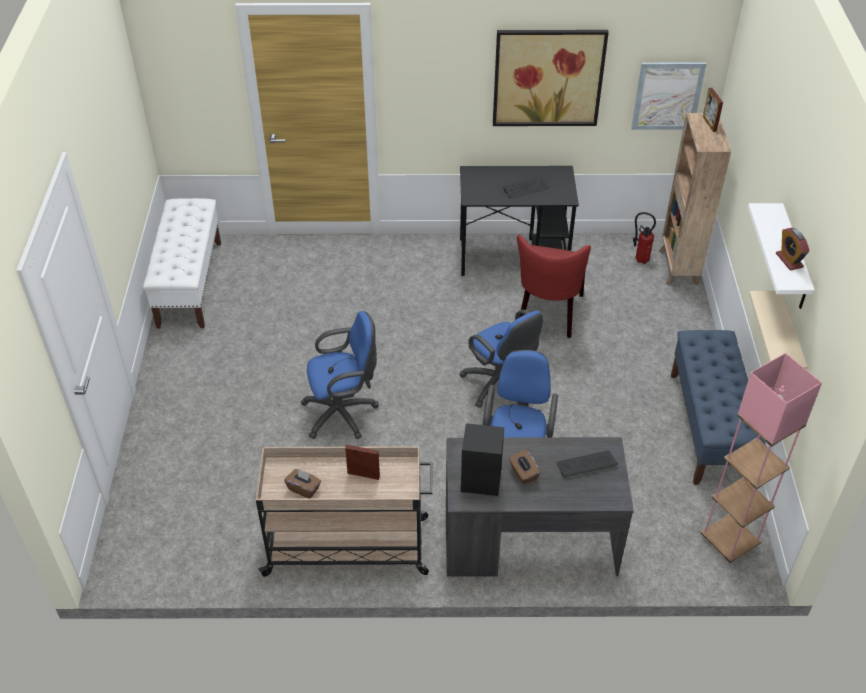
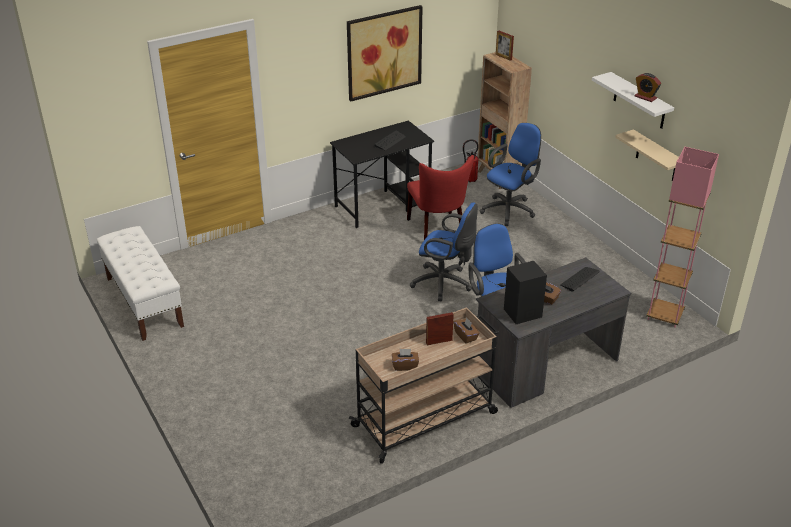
camera: 30 degrees left, 10 degrees down
blue office chair [301,311,379,439] -> blue office chair moved to [479,123,541,226]
picture [631,62,706,130] -> none
blue bench [671,330,766,485] -> none
none -> brown tissue box [453,318,480,344]

